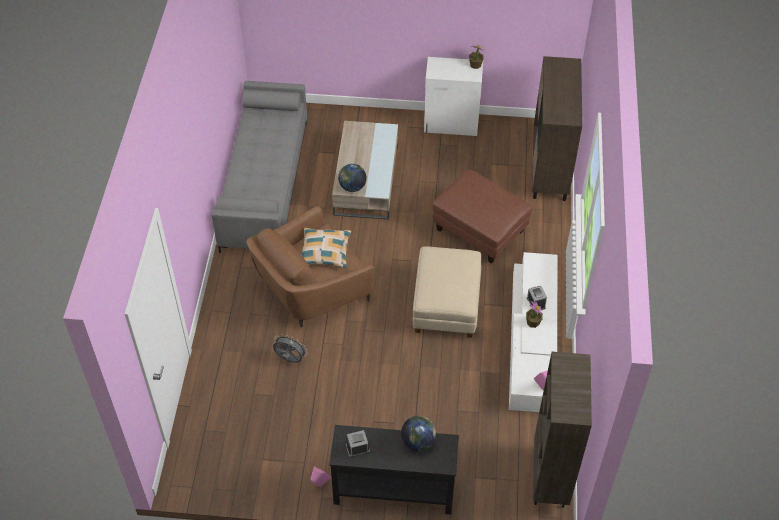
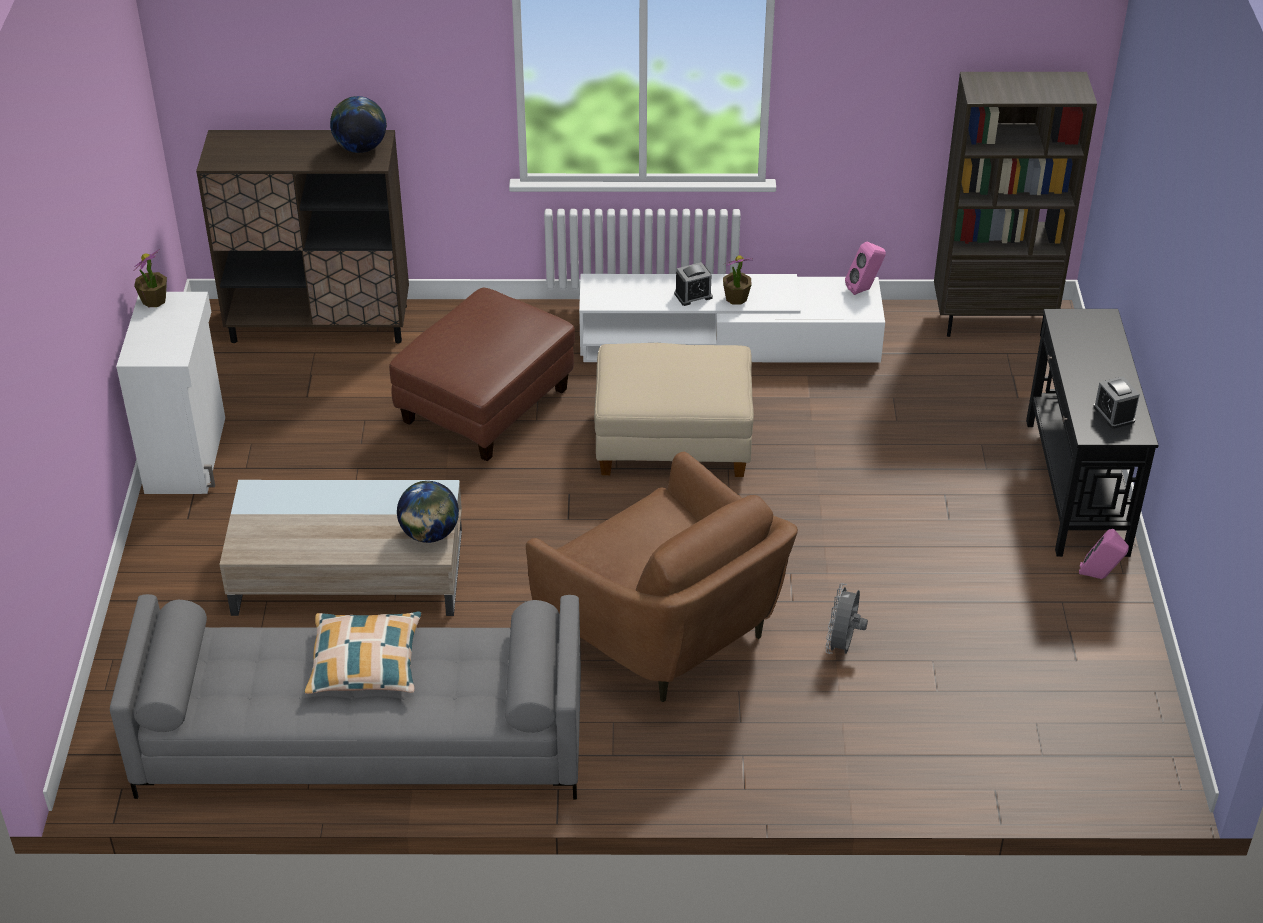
camera: 95 degrees left, 10 degrees down
pillow [302,228,351,268] -> pillow moved to [304,611,421,694]
globe [401,415,436,451] -> globe moved to [330,96,387,153]

